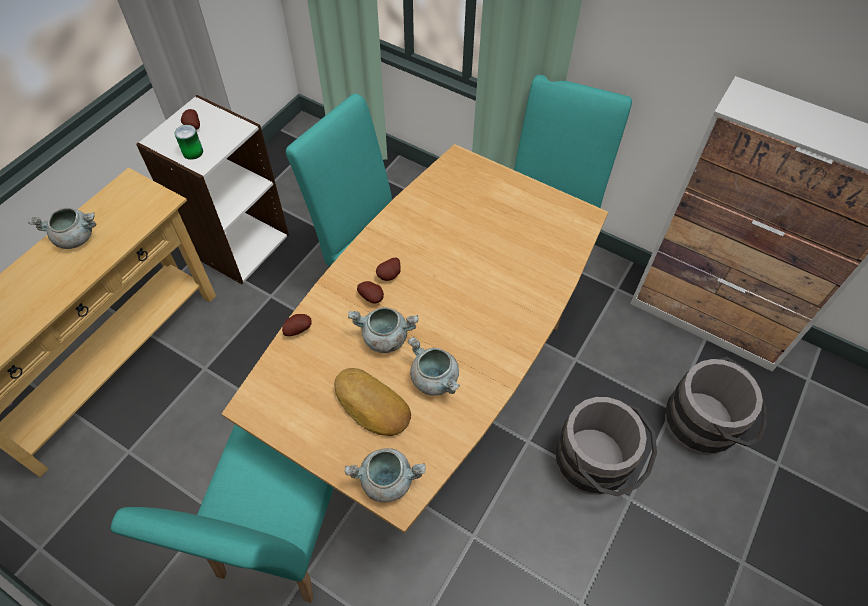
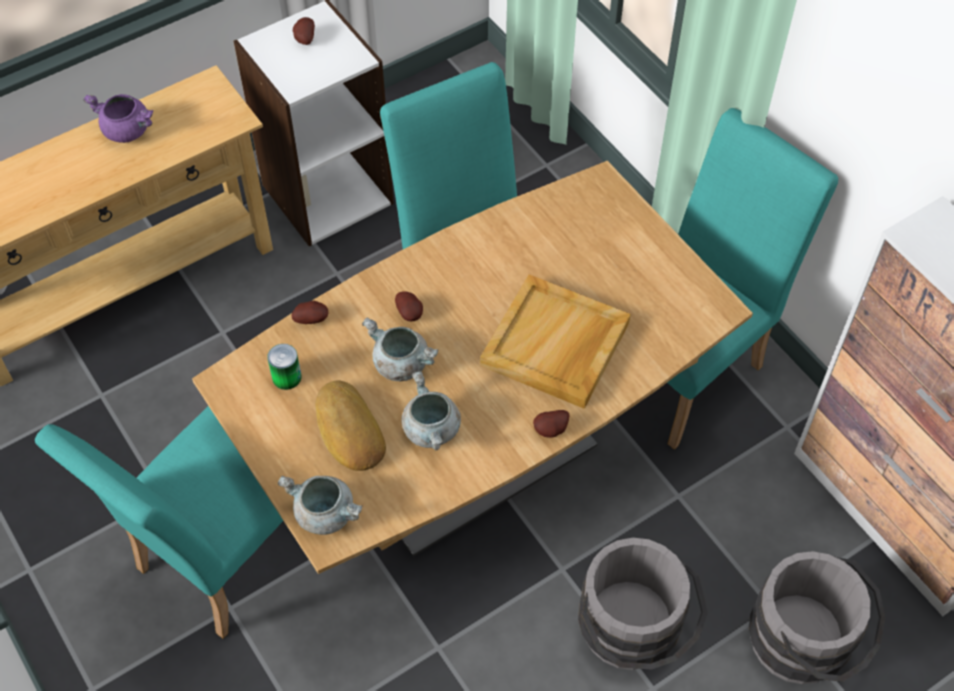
camera: 25 degrees right, 0 degrees up
grey cooking pot [28,208,97,249] -> purple cooking pot [83,94,153,143]
can [175,125,203,160] -> can moved to [267,344,302,390]
potato [376,258,401,281] -> potato moved to [533,410,570,438]
none -> beige tray [480,274,631,409]

